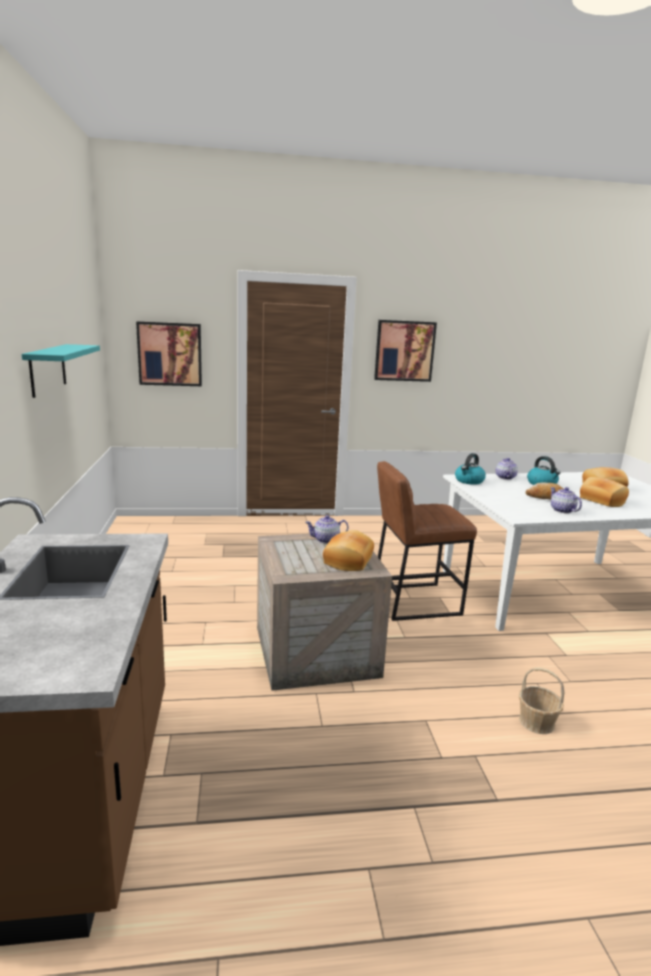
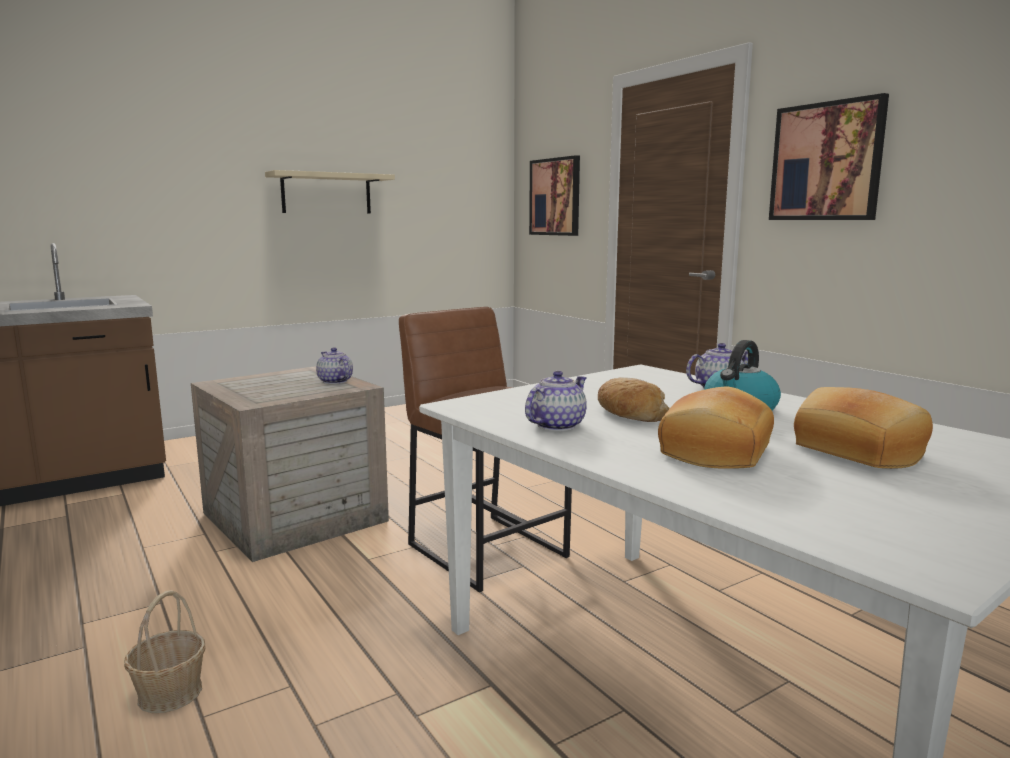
camera: 65 degrees right, 5 degrees down
turquoise shelf [22,344,100,398] -> beige shelf [265,170,395,213]
bread [323,530,374,571] -> none
kettle [455,453,486,485] -> none

